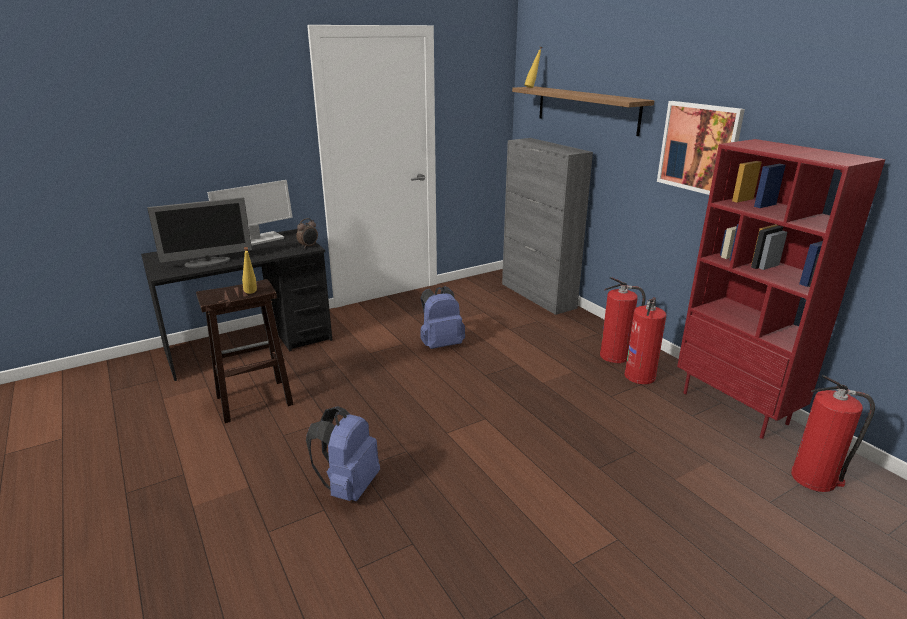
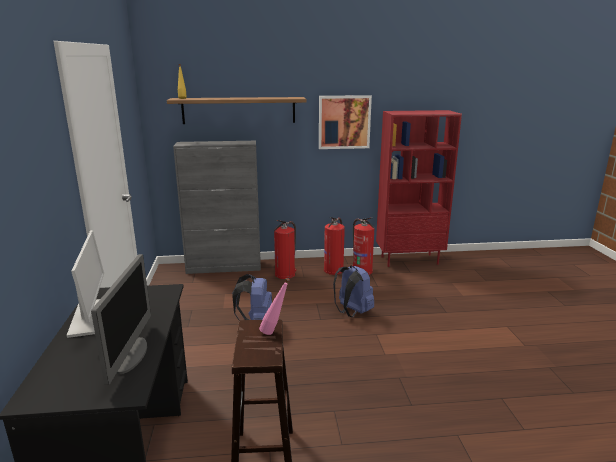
camera: 65 degrees left, 5 degrees down
yellow bottle [242,247,257,294] -> pink bottle [259,278,290,335]
alarm clock [296,218,318,249] -> none
blue backpack [306,406,380,501] -> blue backpack moved to [333,265,374,317]
fire extinguisher [791,375,875,492] -> fire extinguisher moved to [274,220,296,279]

